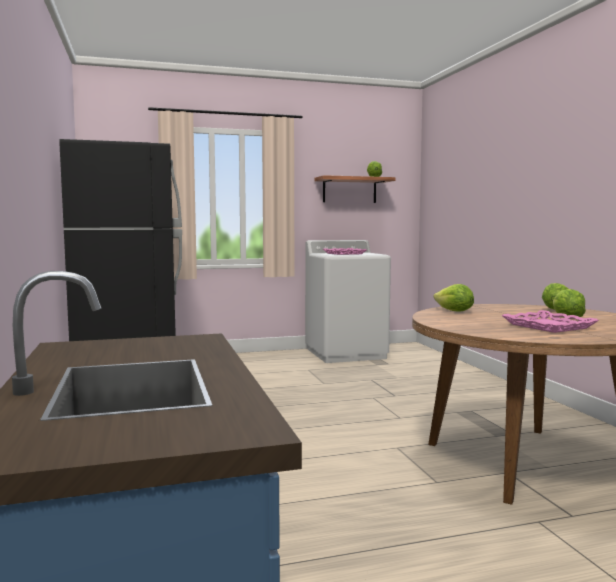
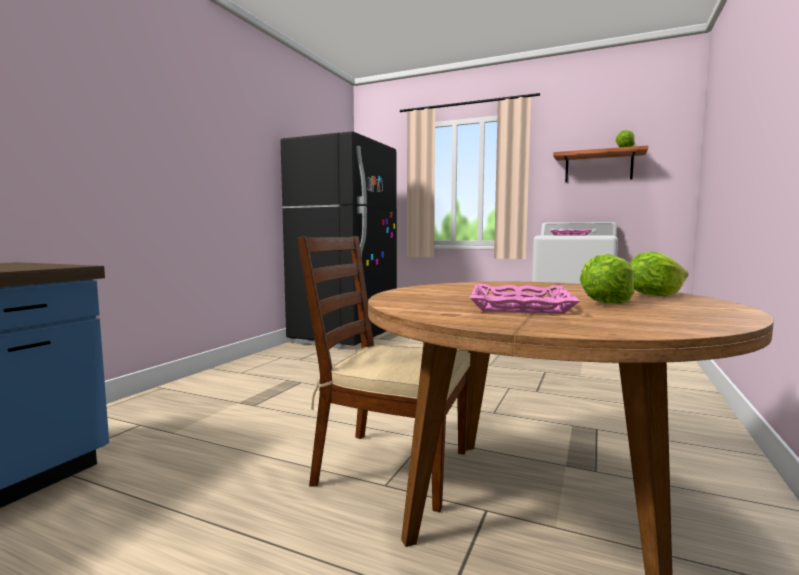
camera: 40 degrees right, 0 degrees up
lettuce [434,284,474,312] -> none
none -> brown chair [297,236,471,512]

